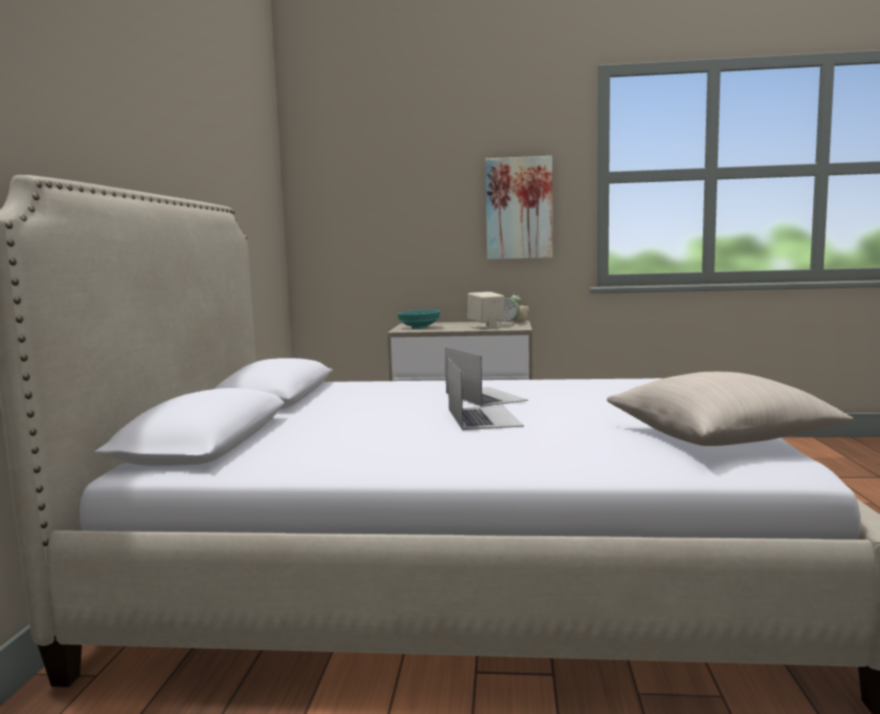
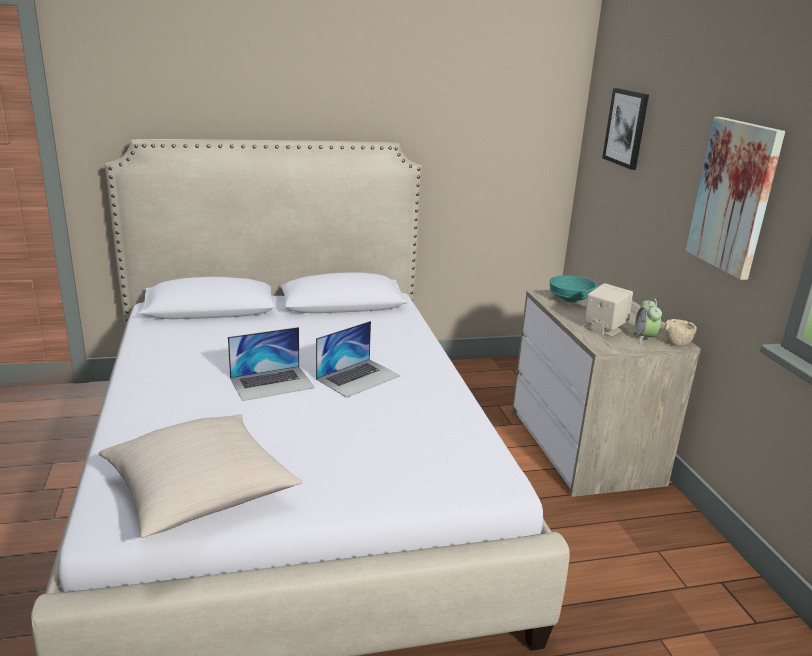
camera: 70 degrees right, 15 degrees up
none -> picture [602,88,649,170]

